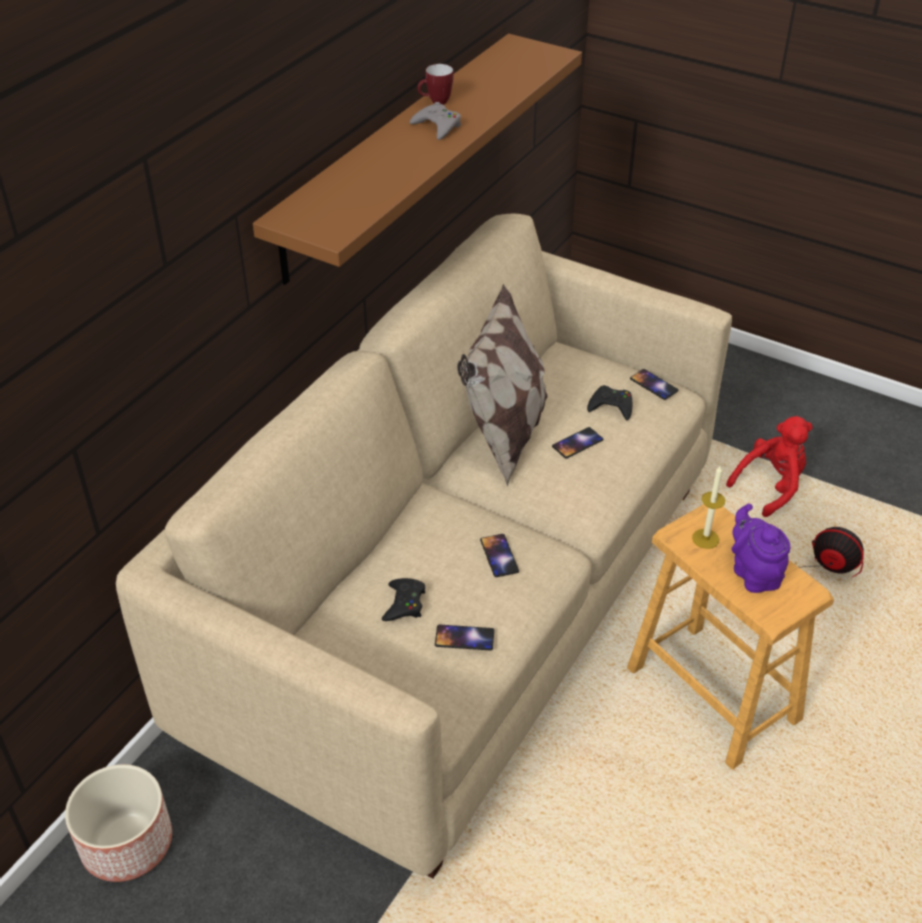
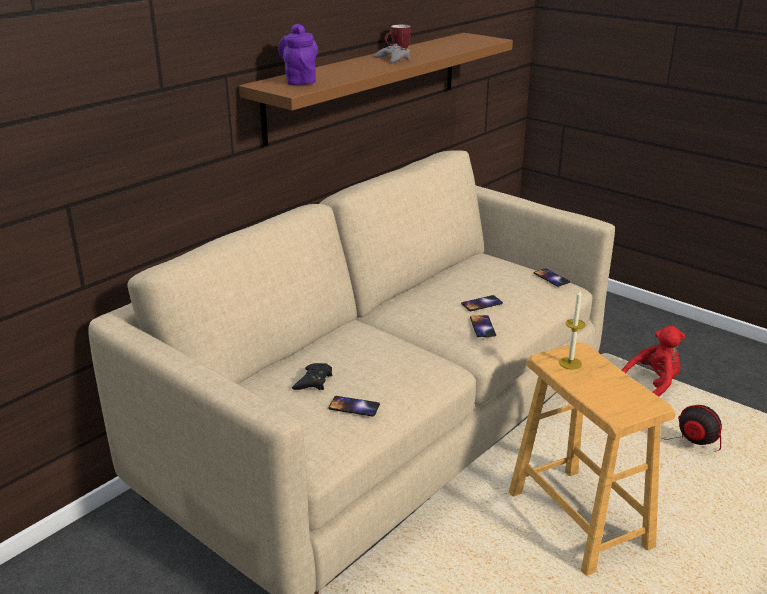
camera: 10 degrees right, 15 degrees down
planter [65,764,172,882] -> none
pillow [457,284,548,487] -> none
phone [480,534,519,577] -> phone moved to [470,315,496,337]
black game controller [587,385,632,420] -> none
purple teapot [731,503,790,593] -> purple teapot moved to [278,23,318,85]

